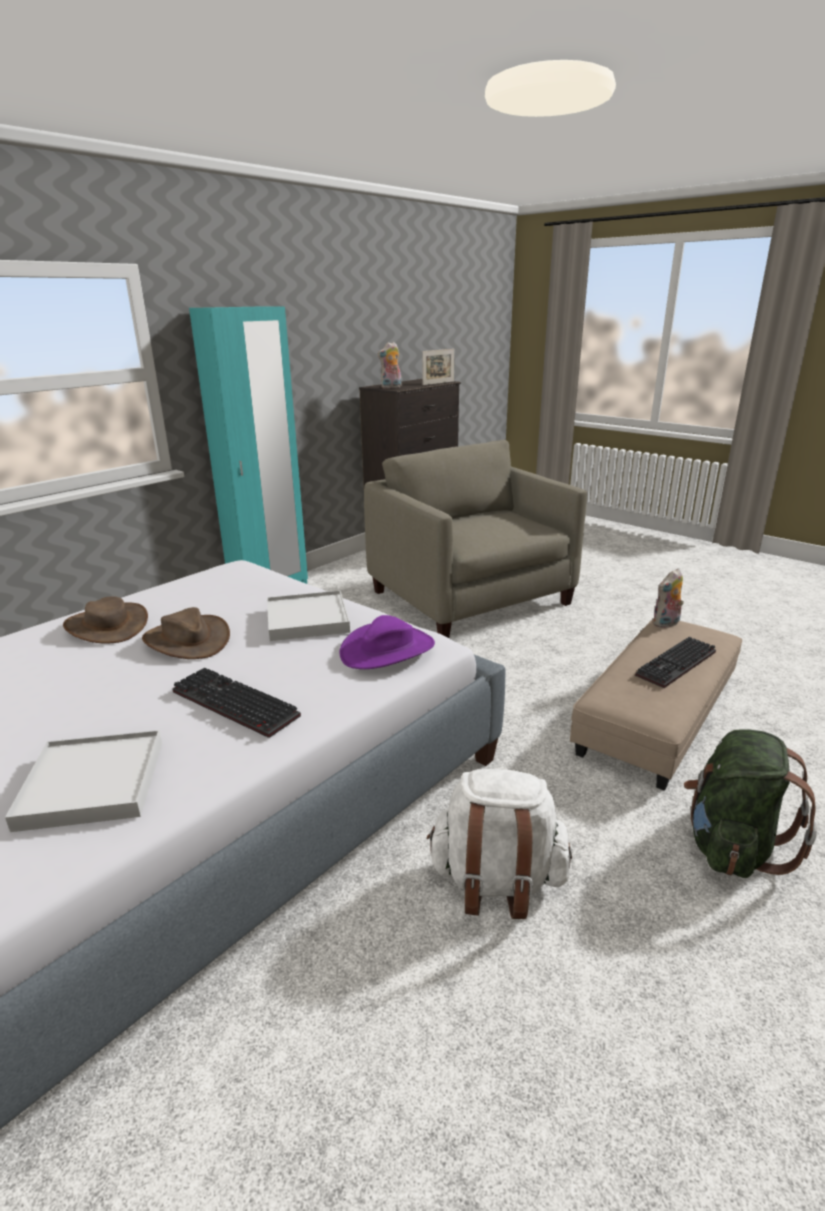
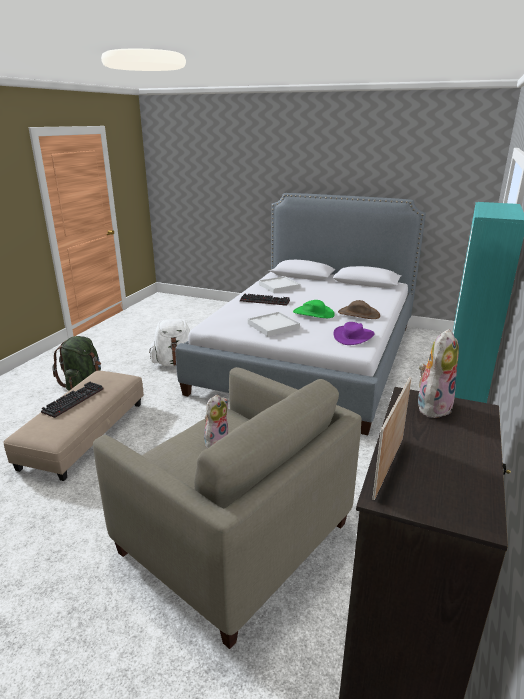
camera: 160 degrees right, 0 degrees up
brown hat [142,607,230,659] -> green hat [293,300,335,318]
purple hat [339,615,435,669] -> purple hat moved to [333,322,375,345]
plush toy [653,569,684,628] -> plush toy moved to [204,394,228,448]

